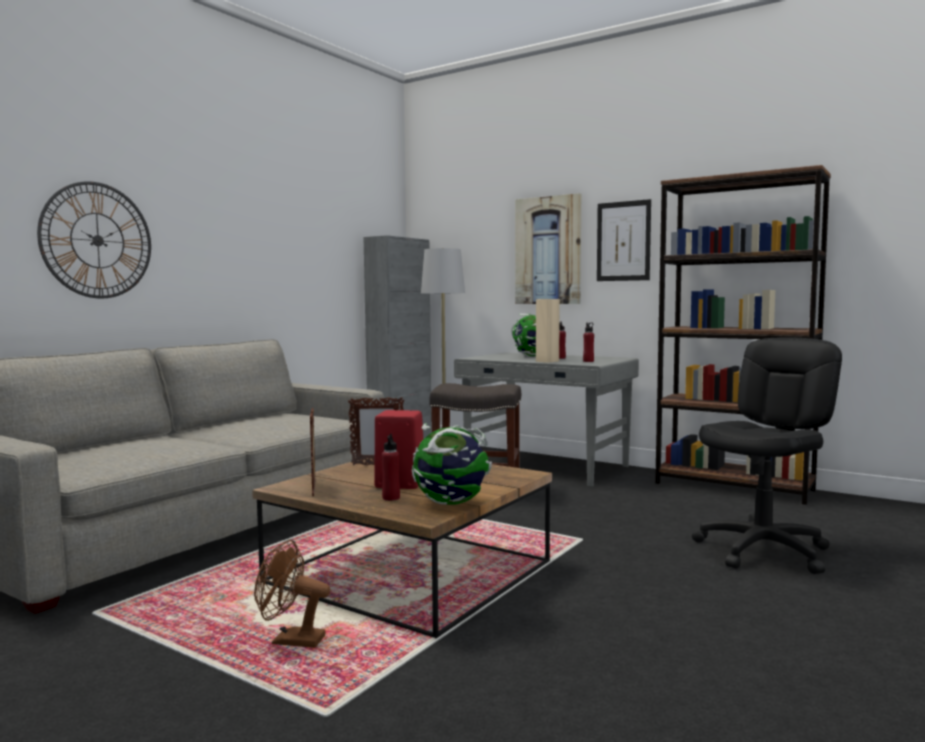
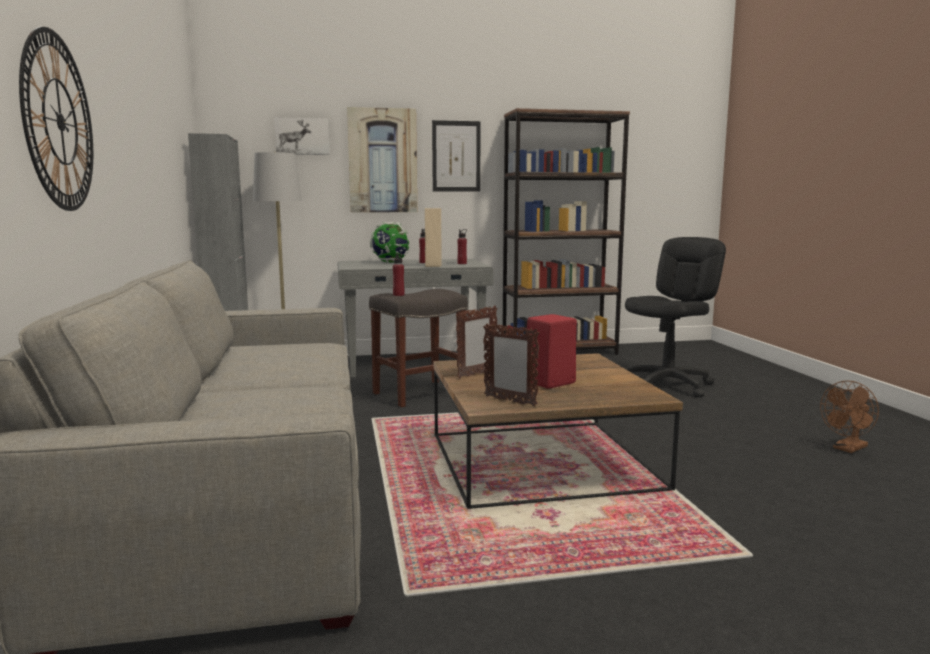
camera: 45 degrees left, 5 degrees up
brown fan [254,540,330,648] -> brown fan moved to [820,381,879,453]
red bottle [382,434,400,501] -> red bottle moved to [393,253,405,296]
globe [412,423,492,505] -> none
black office chair [692,337,842,574] -> black office chair turned 45 degrees clockwise [625,237,726,398]
none -> picture [274,117,330,155]

